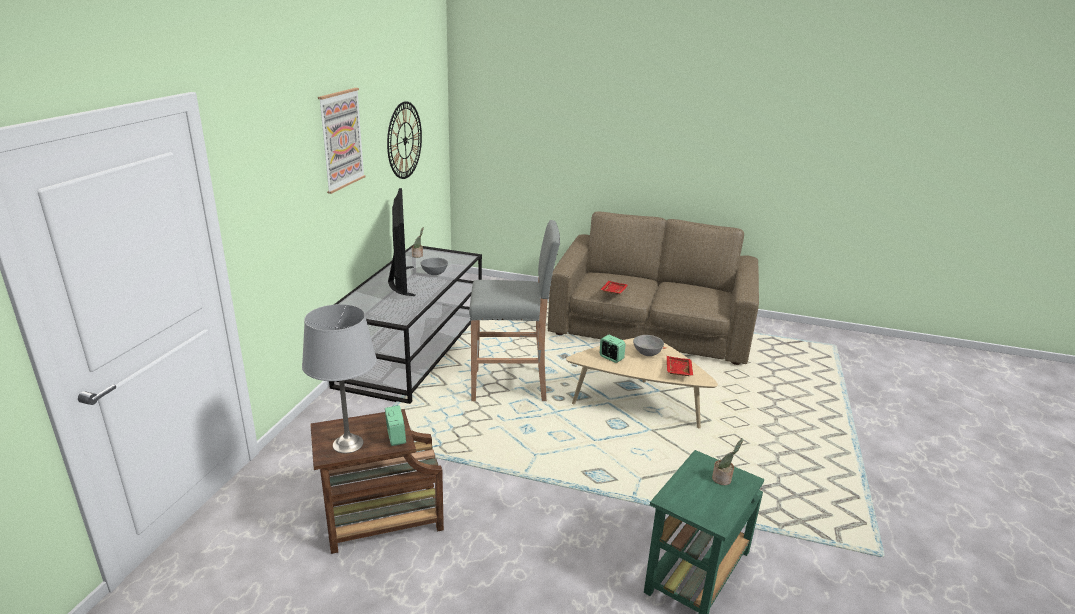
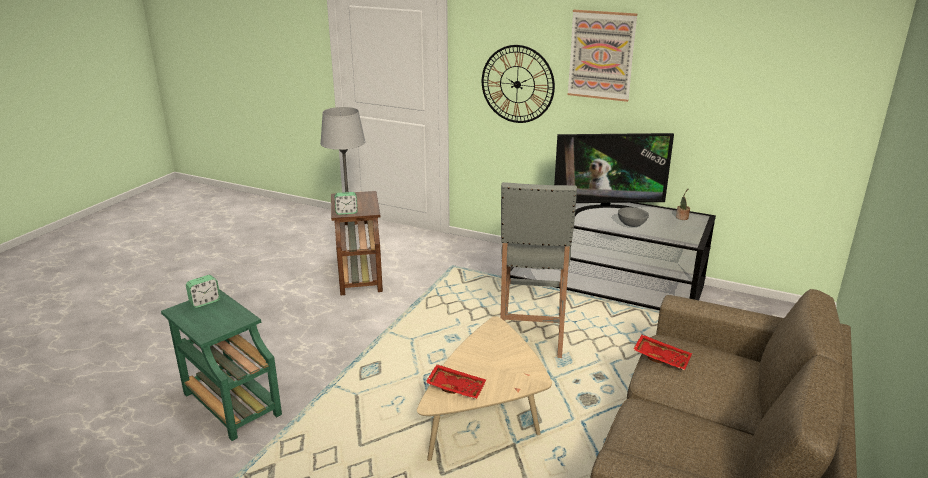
camera: 100 degrees right, 0 degrees up
wall clock [387,101,422,179] -> wall clock moved to [482,45,555,123]
alarm clock [600,335,625,363] -> alarm clock moved to [186,275,220,308]
grey bowl [633,335,664,356] -> none
potted plant [712,438,743,485] -> none

